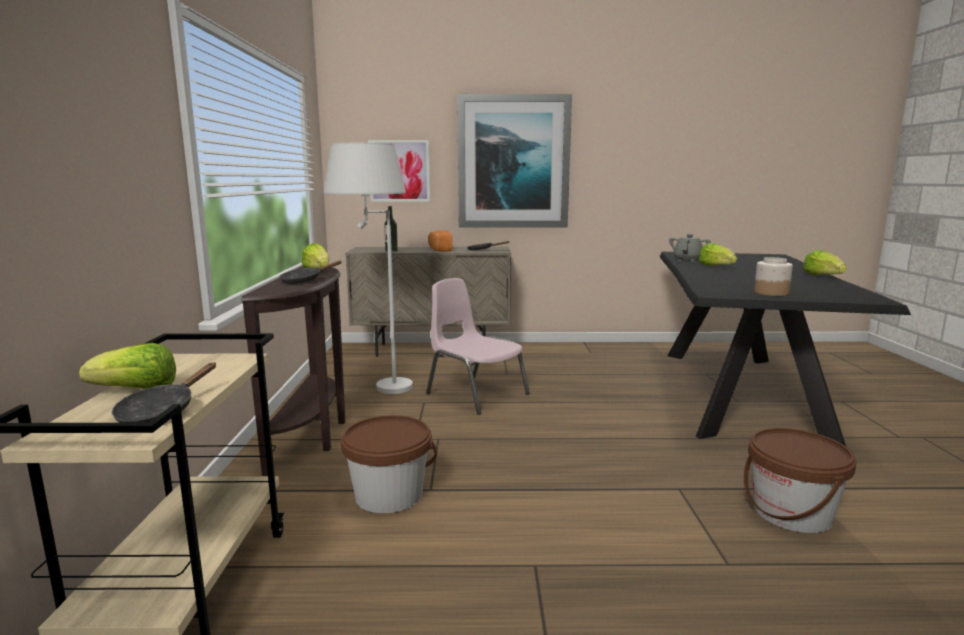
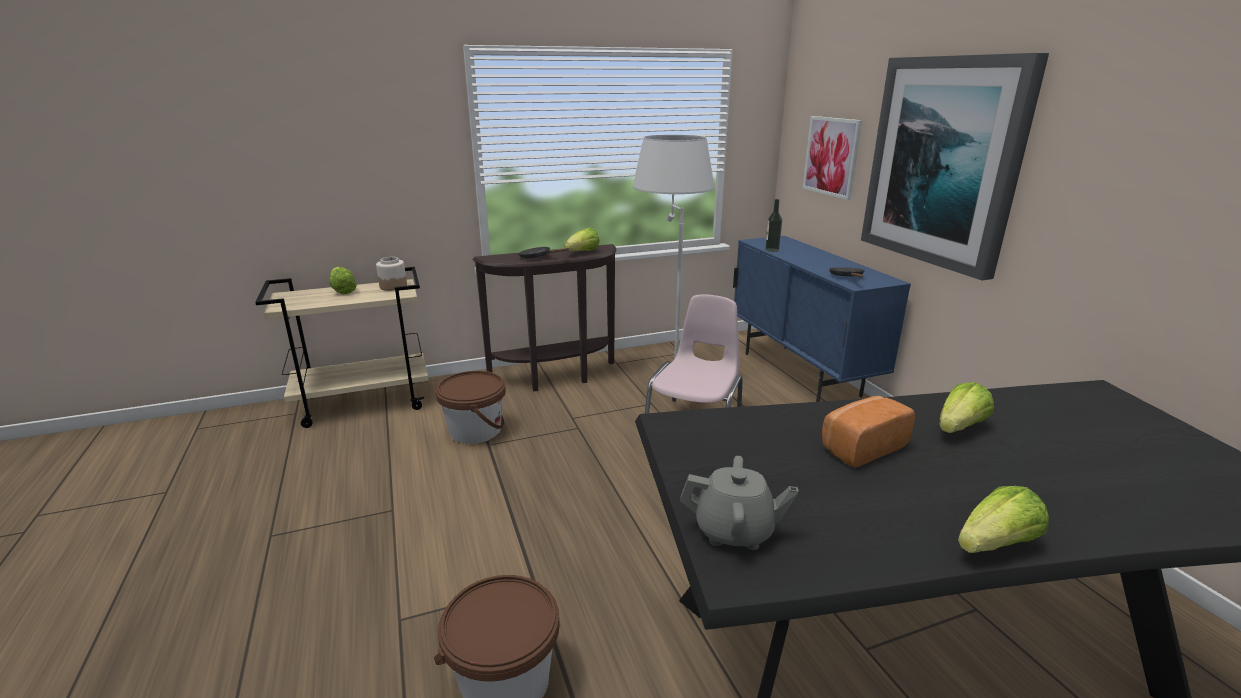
camera: 70 degrees right, 10 degrees up
black frying pan [112,363,216,423] -> none
beige cabinet [345,247,511,357] -> blue cabinet [733,236,911,402]
bread [428,230,452,252] -> bread moved to [822,396,915,468]
grey teapot [669,234,710,262] -> grey teapot moved to [680,456,799,550]
jar [754,257,793,296] -> jar moved to [376,257,407,291]

